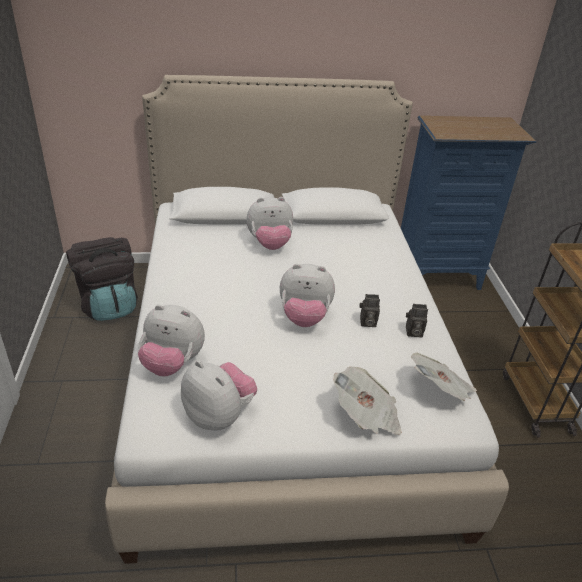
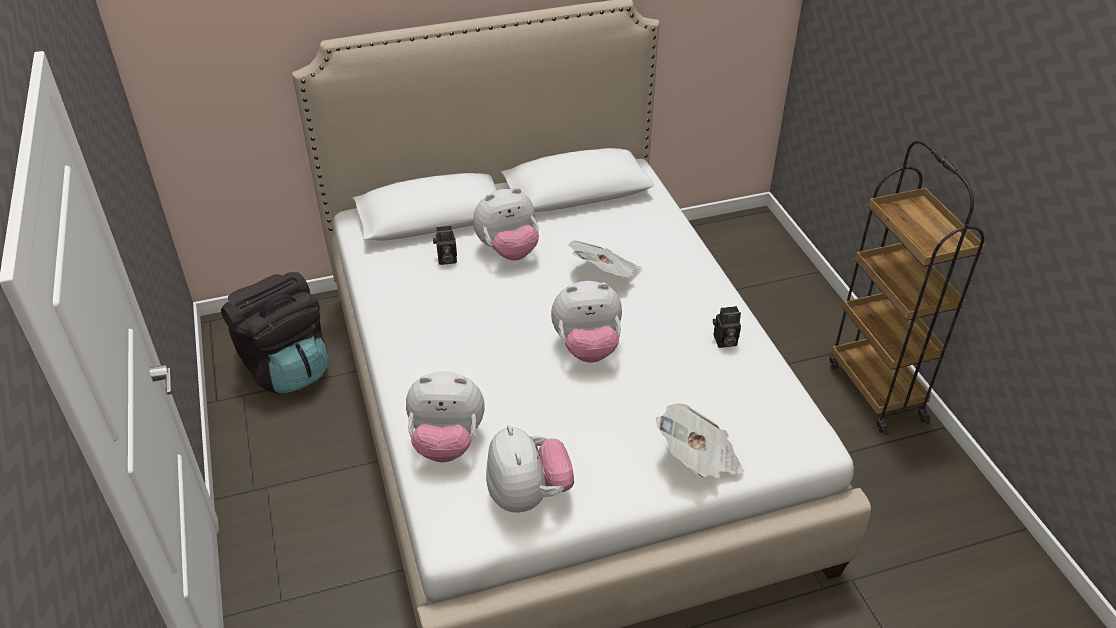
camera: 10 degrees left, 5 degrees up
plush toy [181,361,257,431] -> plush toy turned 45 degrees clockwise [486,425,574,513]
camera [359,294,380,327] -> camera moved to [433,226,457,265]
blue dresser [401,116,536,290] -> none
newspaper [411,353,477,401] -> newspaper moved to [569,241,642,278]

